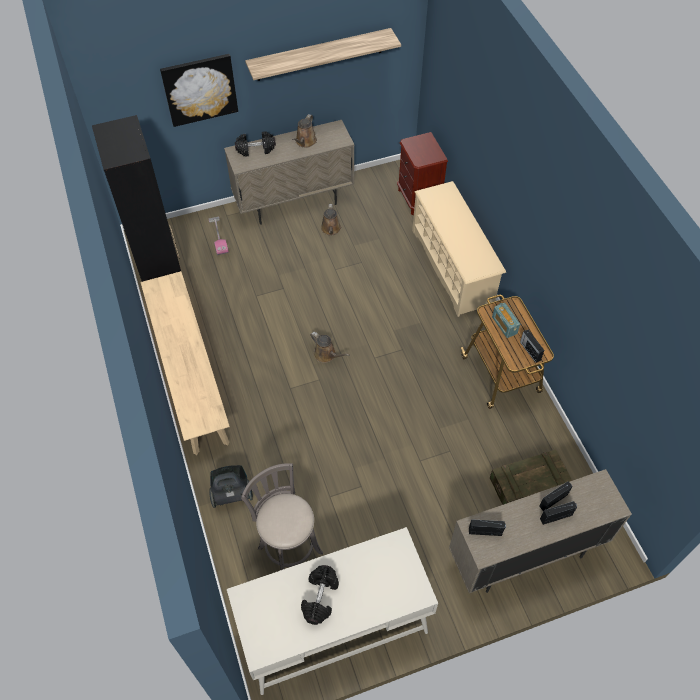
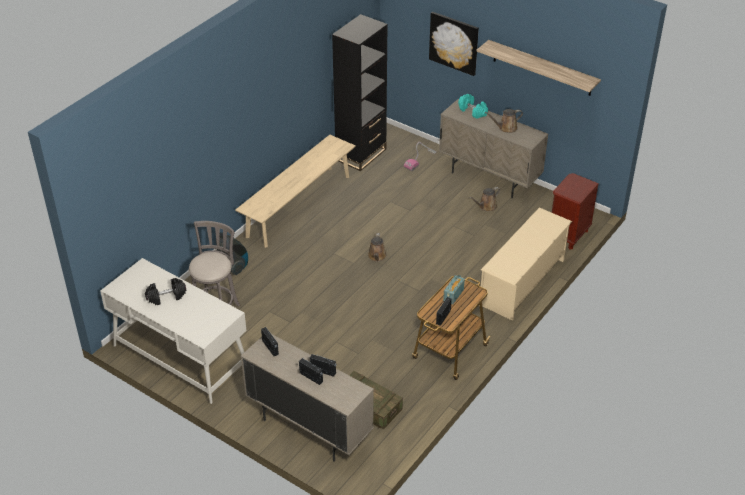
camera: 55 degrees right, 15 degrees down
black dumbbell [235,131,276,156] -> turquoise dumbbell [458,94,488,119]

